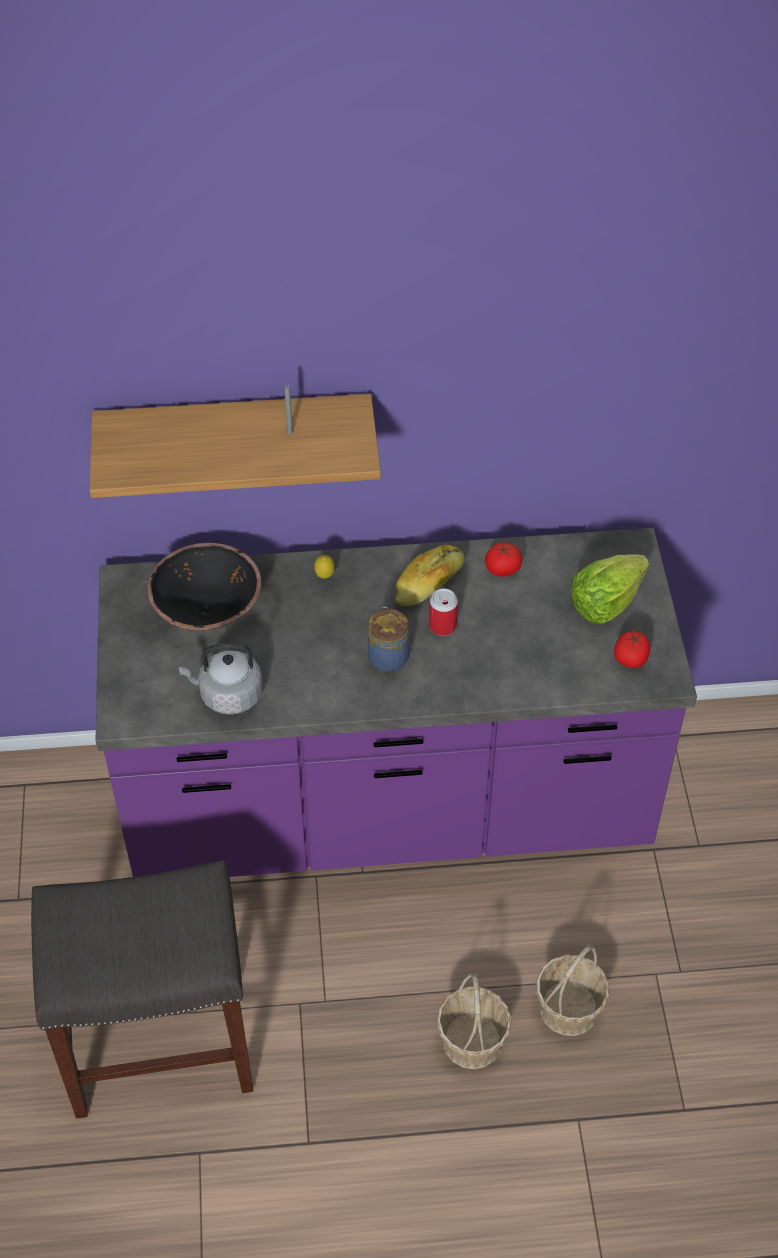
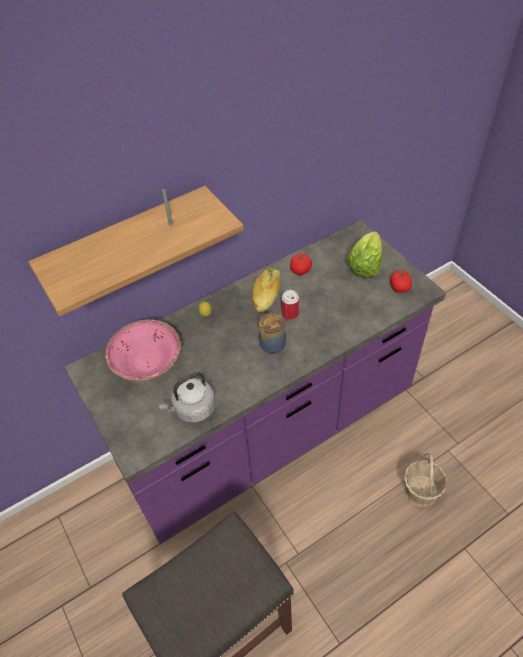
camera: 25 degrees left, 0 degrees up
black bowl [147,543,262,630] -> pink bowl [105,319,181,381]
basket [437,973,512,1069] -> none

